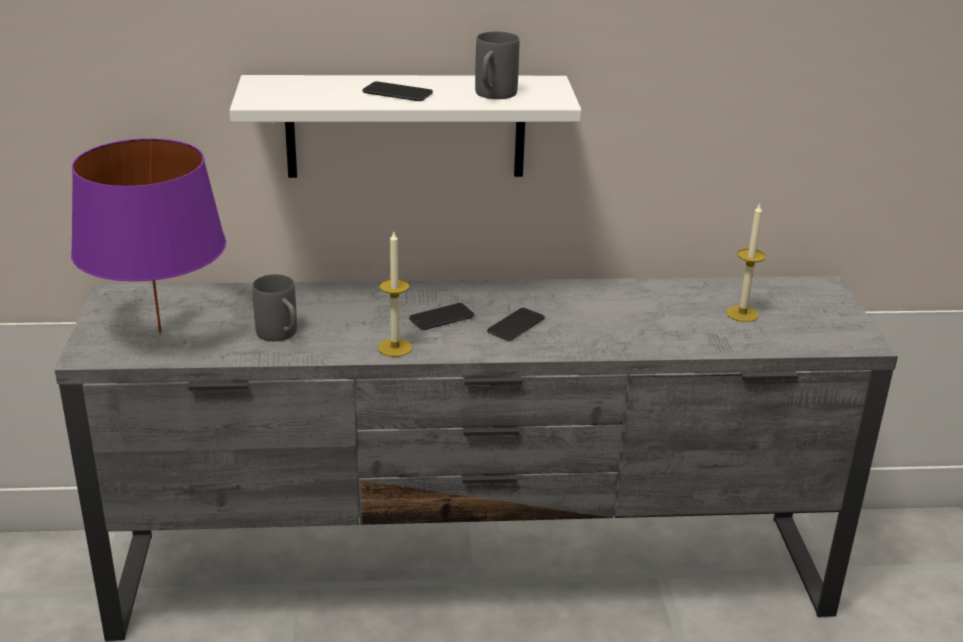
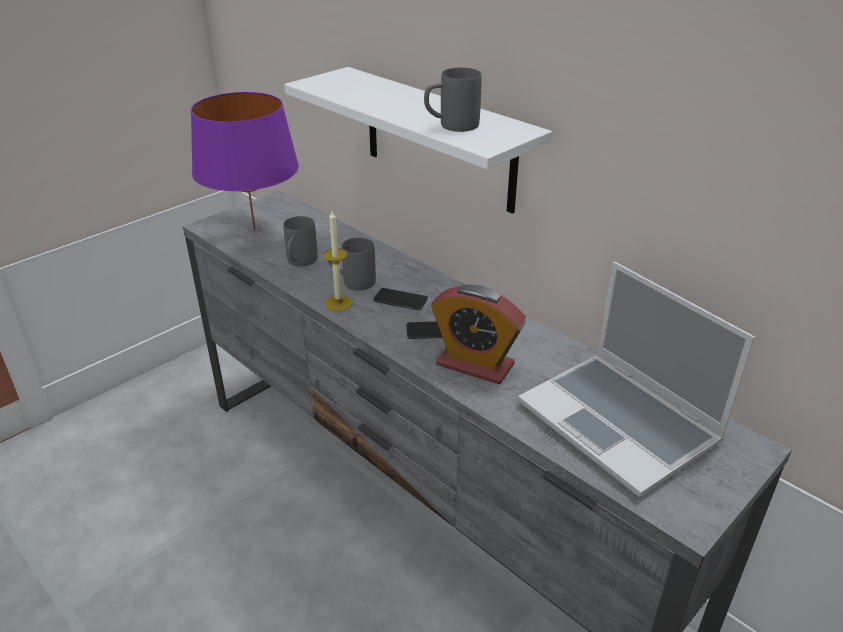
camera: 50 degrees right, 5 degrees up
phone [362,81,433,101] -> none
candle [726,203,766,322] -> laptop [518,262,755,497]
none -> grey mug [328,238,376,290]
none -> alarm clock [431,284,526,384]

